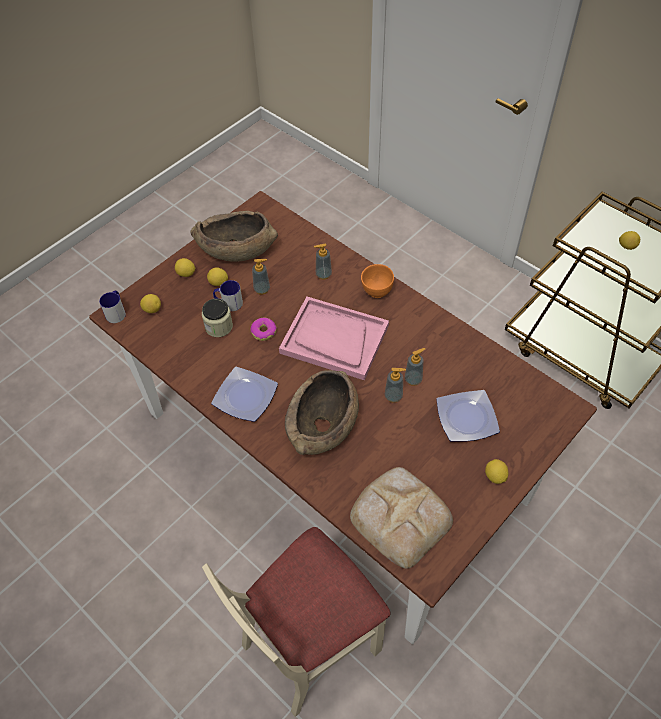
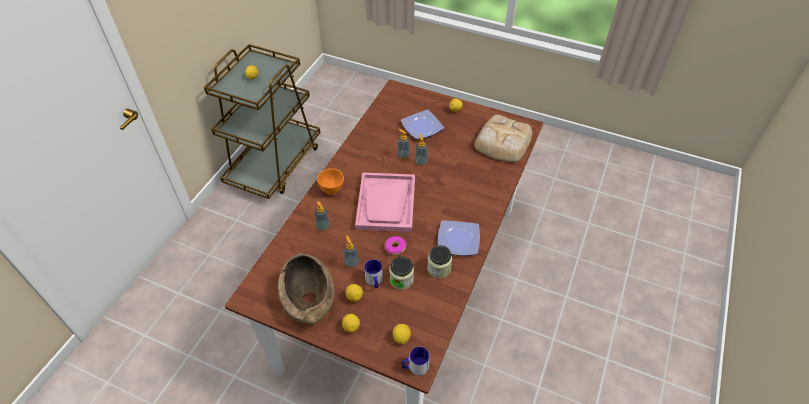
camera: 110 degrees left, 5 degrees down
beige chair [202,527,391,717] -> none
brown bowl [285,370,359,455] -> none
none -> jar [427,245,452,278]

